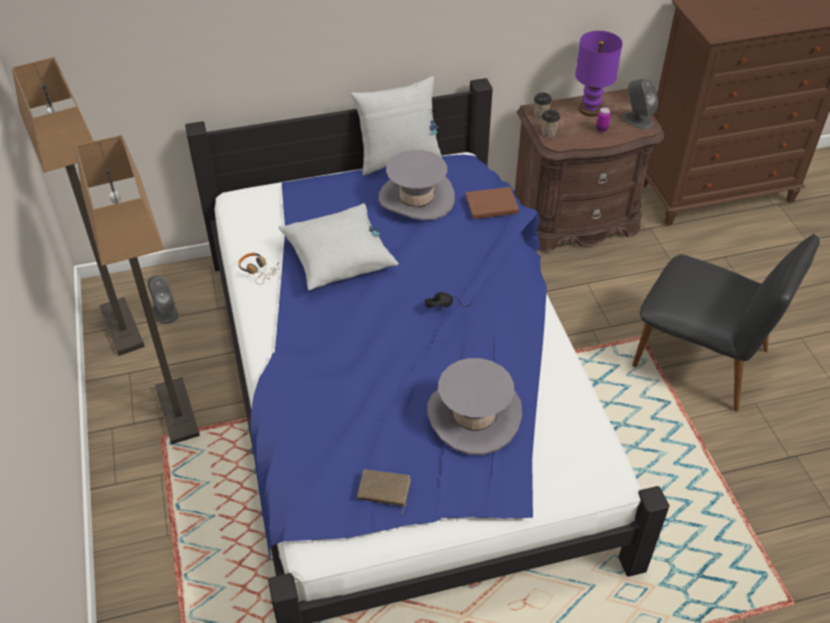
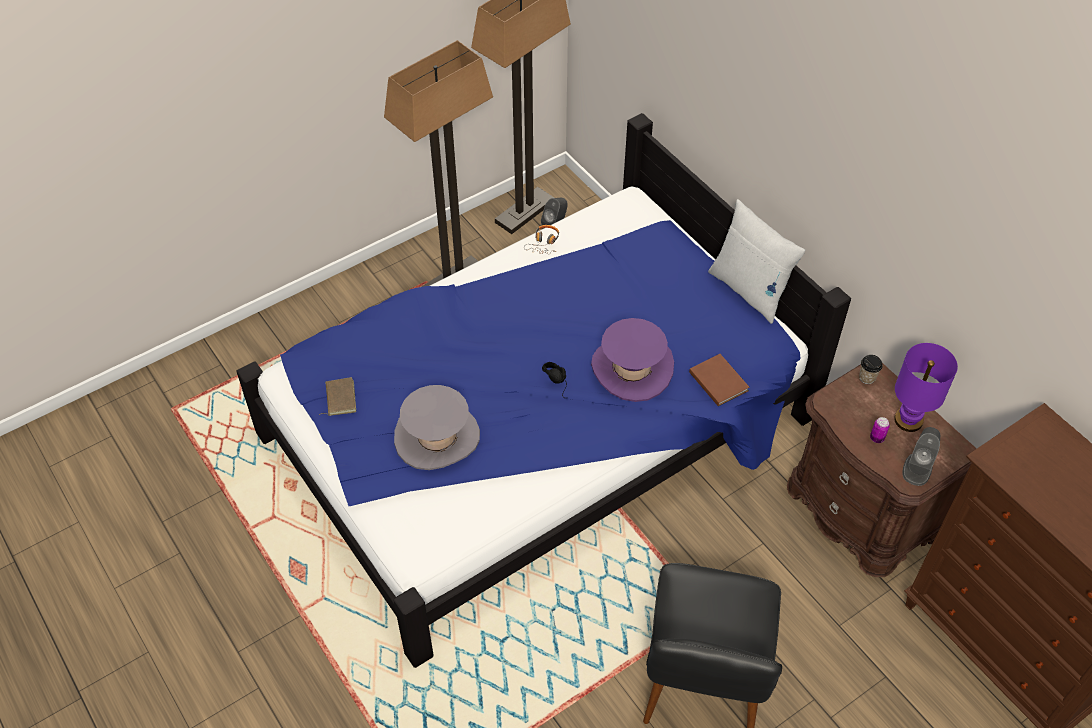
camera: 70 degrees right, 5 degrees up
grey pillow [278,203,399,291] -> none
grey hat [379,150,455,220] -> none
cup [541,109,560,137] -> none
none -> purple hat [591,318,674,402]

